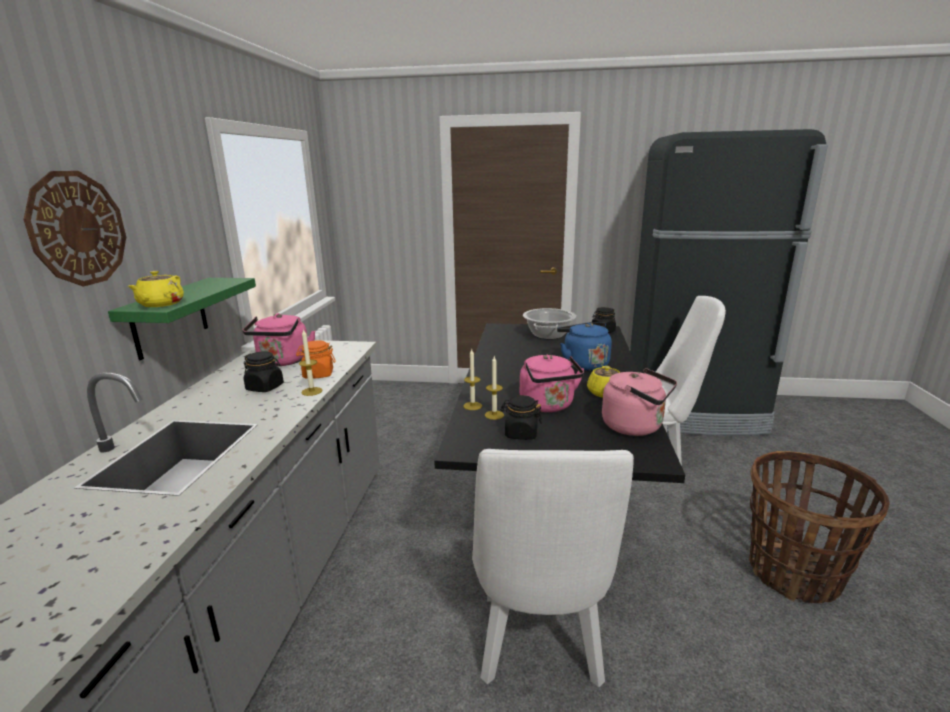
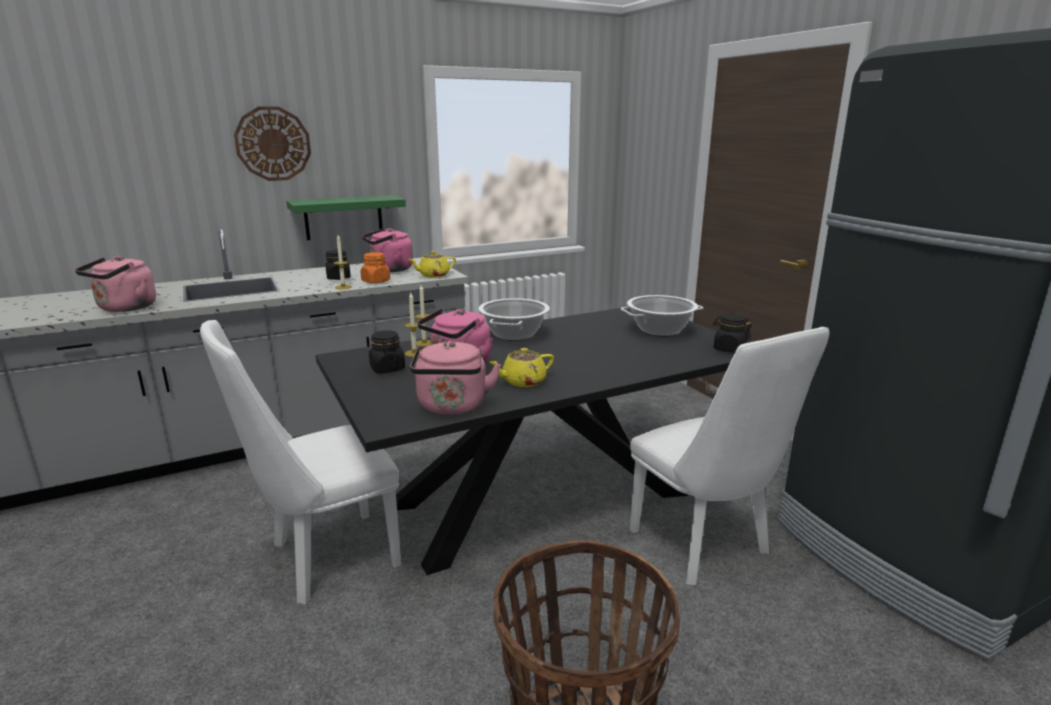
camera: 55 degrees right, 0 degrees up
yellow teapot [128,271,184,307] -> yellow teapot moved to [408,251,456,278]
blue kettle [557,322,612,371] -> none
none -> pink kettle [75,256,156,312]
none -> cooking pot [478,298,550,341]

